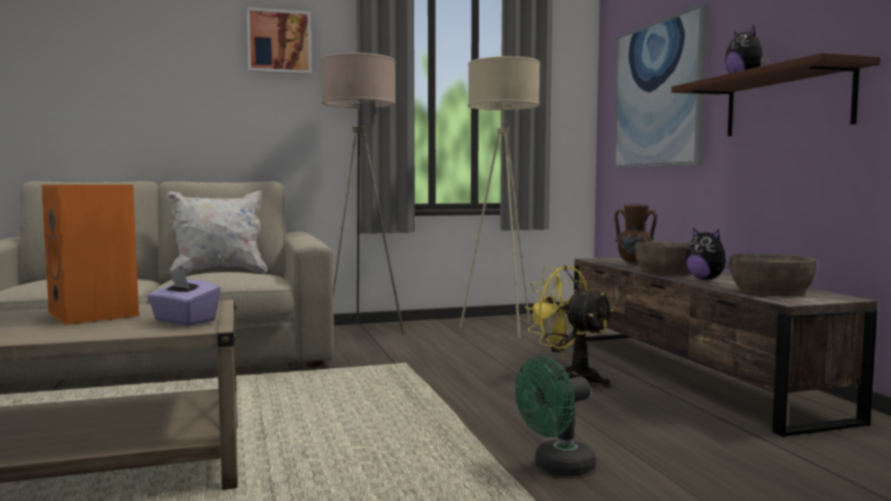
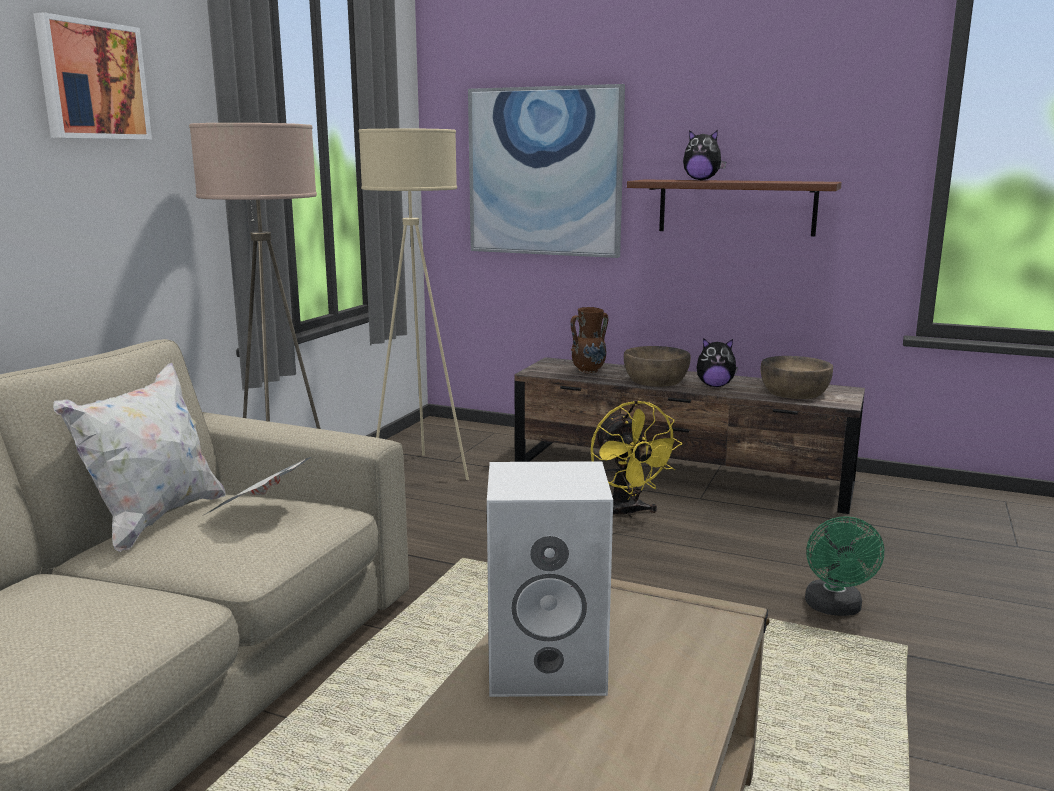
camera: 50 degrees left, 10 degrees up
orange speaker [41,184,139,325] -> white speaker [487,461,613,697]
purple tissue box [147,270,221,326] -> none
yellow fan [525,265,614,387] -> yellow fan turned 105 degrees counterclockwise [590,400,683,518]
none -> newspaper [202,457,311,516]

